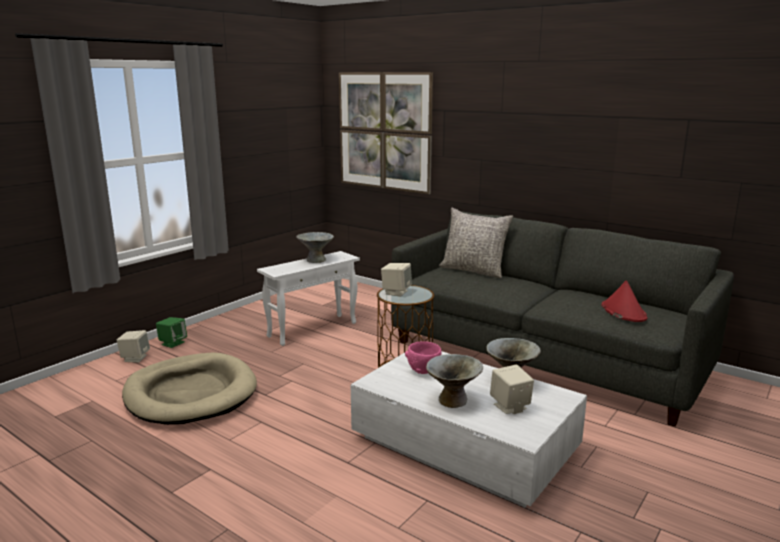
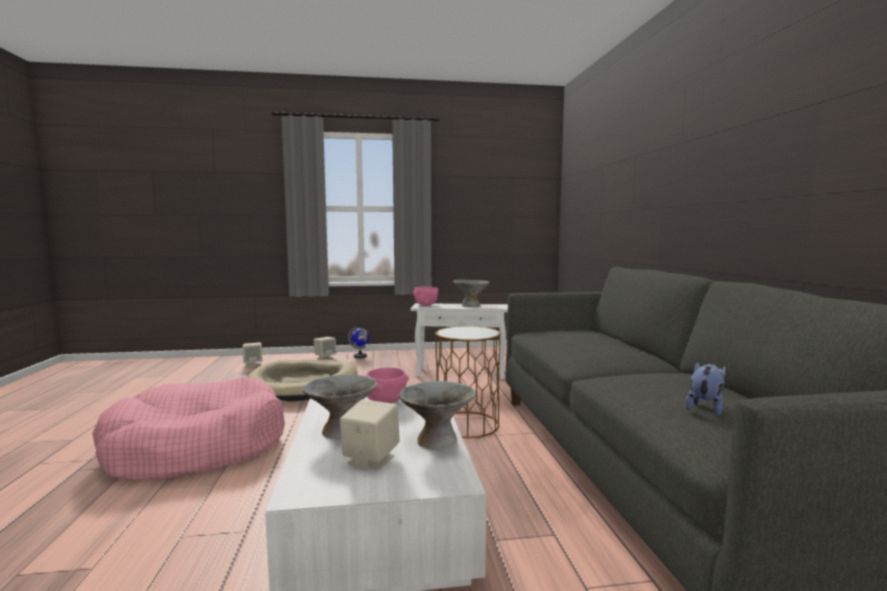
camera: 45 degrees right, 10 degrees down
green speaker [156,317,187,348] -> globe [348,326,369,358]
picture [339,72,433,194] -> none
beige speaker [381,263,412,297] -> beige speaker moved to [243,342,262,367]
grey pillow [439,207,513,278] -> none
red hat [602,280,647,322] -> plush toy [685,361,725,416]
none -> pink dog bed [92,377,285,480]
none -> pink bowl [413,286,438,306]

